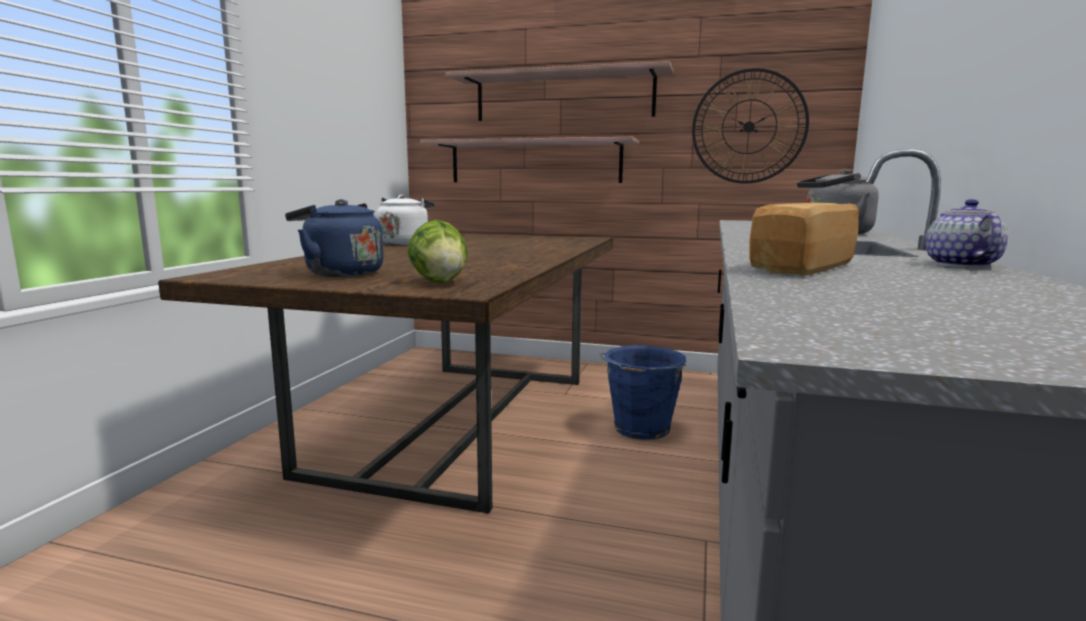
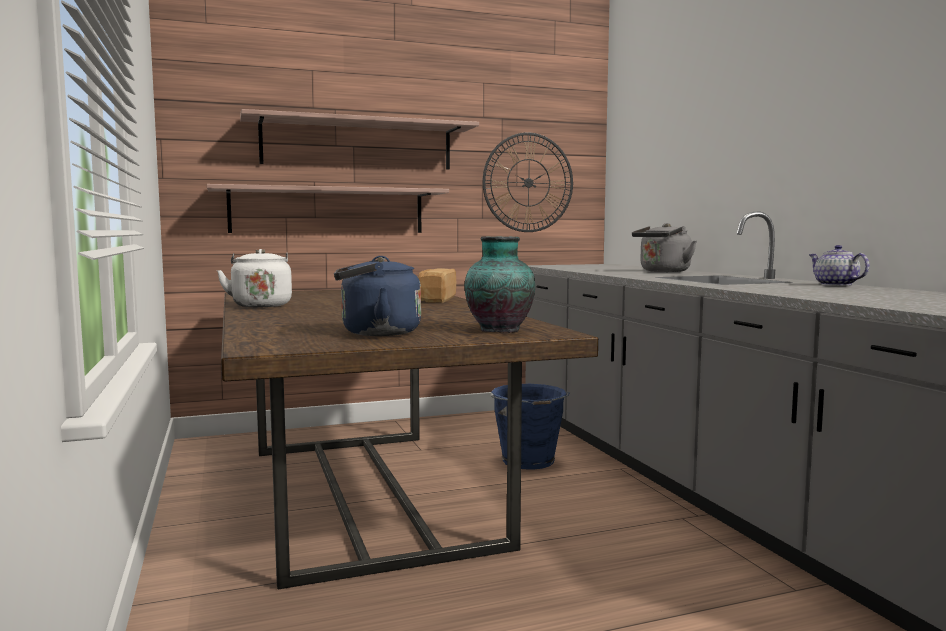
camera: 35 degrees left, 5 degrees down
lettuce [407,220,468,283] -> vase [465,236,535,333]
bread [749,203,859,276] -> bread moved to [418,269,456,303]

